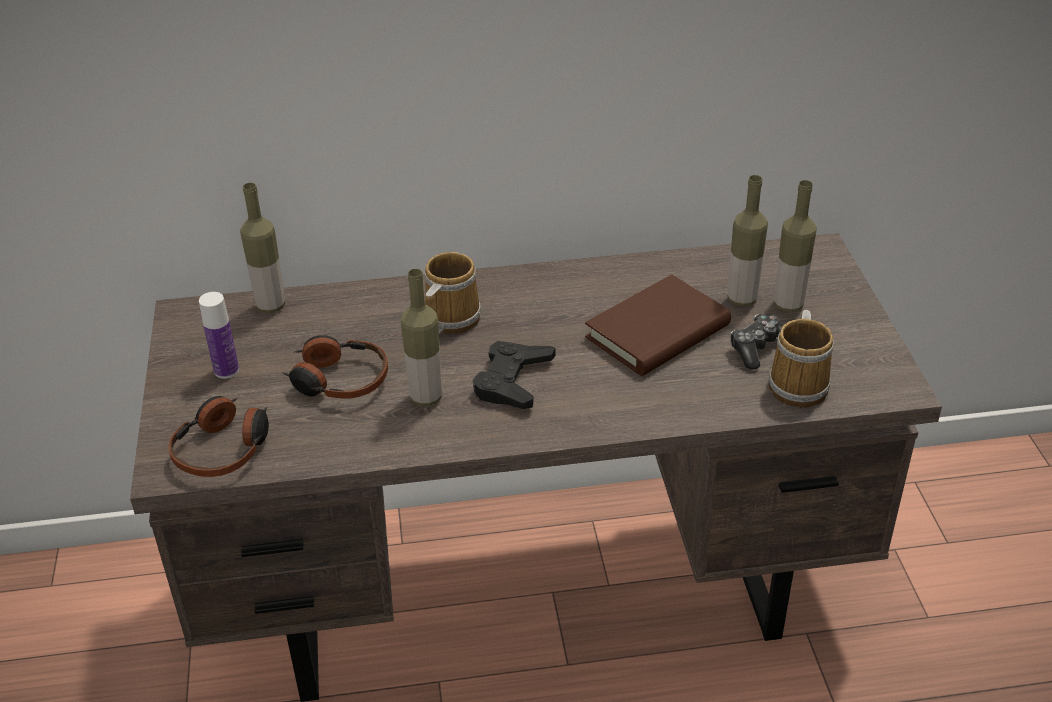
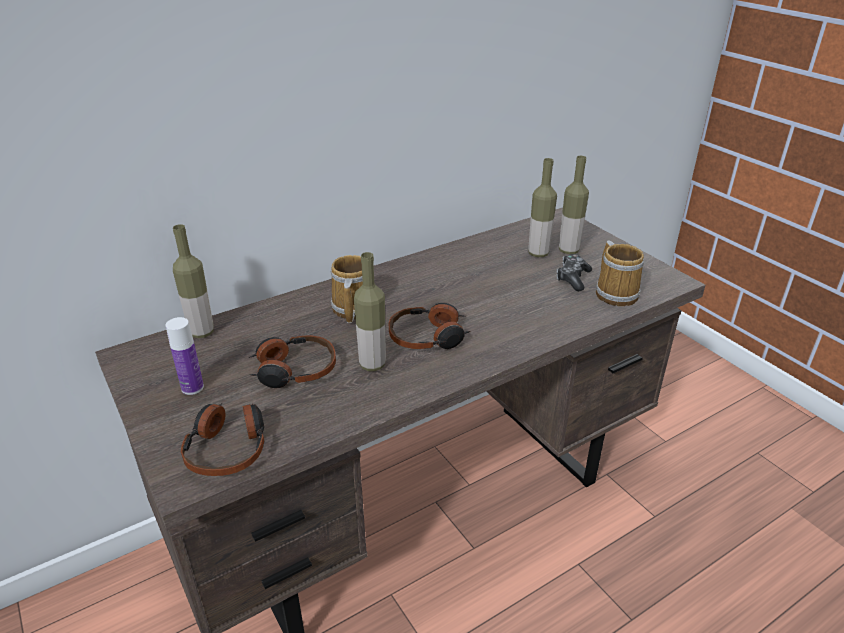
camera: 25 degrees left, 5 degrees down
black game controller [473,341,556,409] -> headphones [389,303,471,349]
brown book [585,275,731,376] -> none

